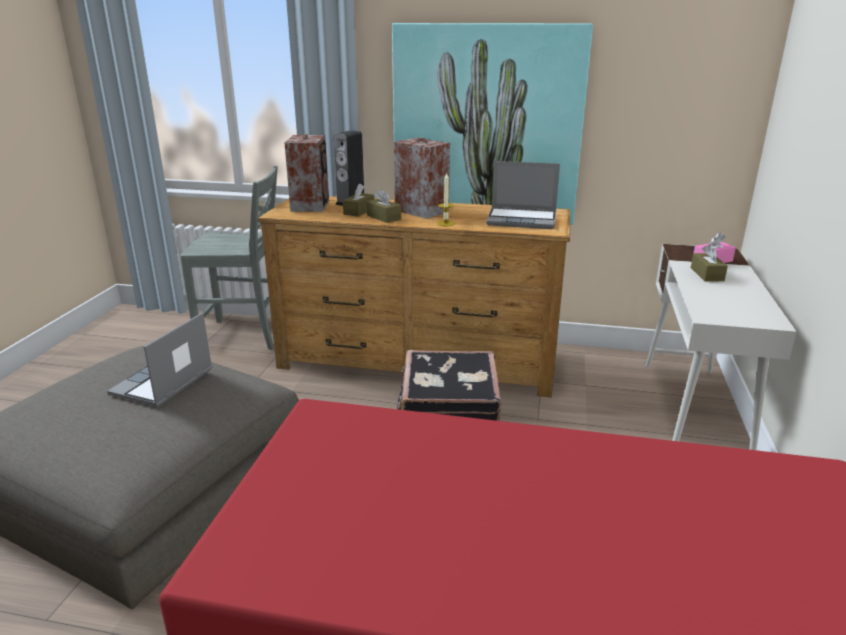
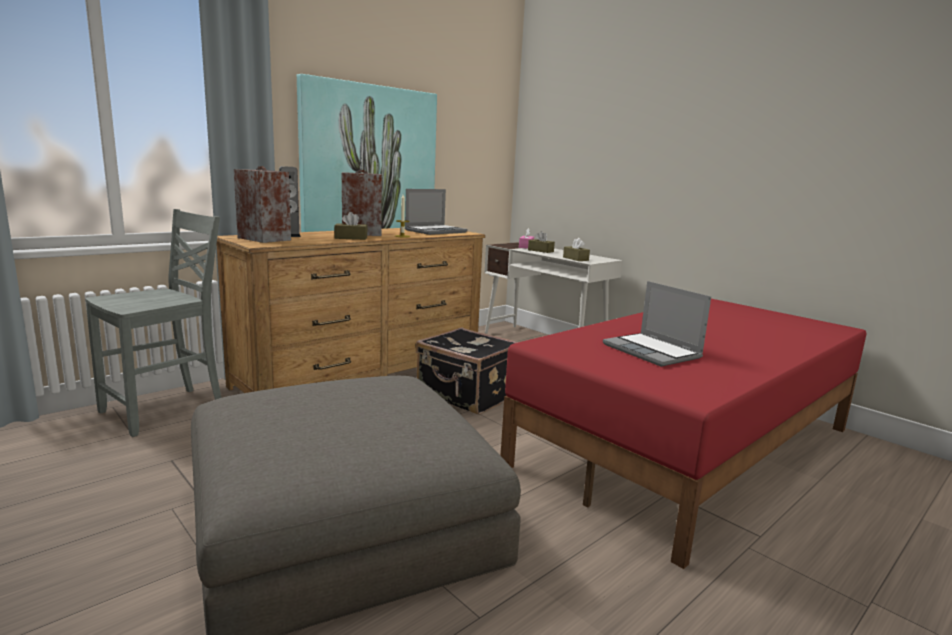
camera: 55 degrees left, 10 degrees down
laptop [107,312,212,407] -> laptop moved to [603,281,711,367]
brown tissue box [343,184,374,217] -> brown tissue box moved to [563,238,590,261]

